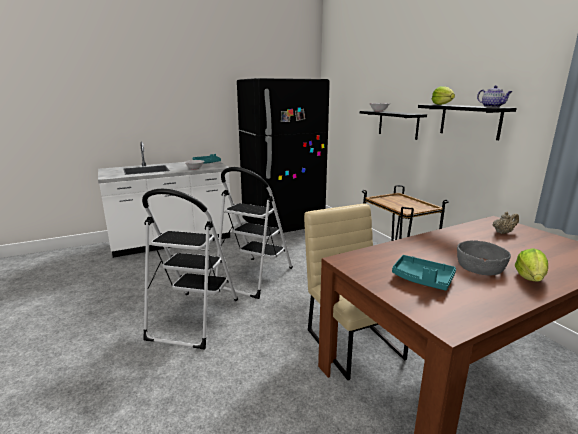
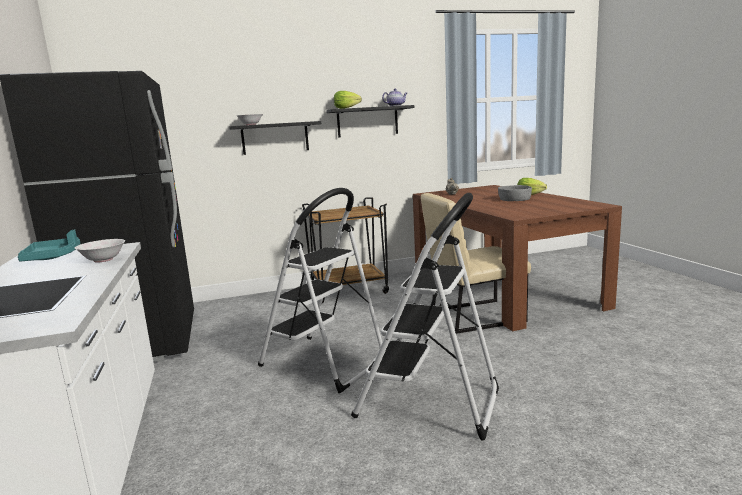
camera: 80 degrees left, 5 degrees down
turquoise tray [392,255,456,291] -> none

